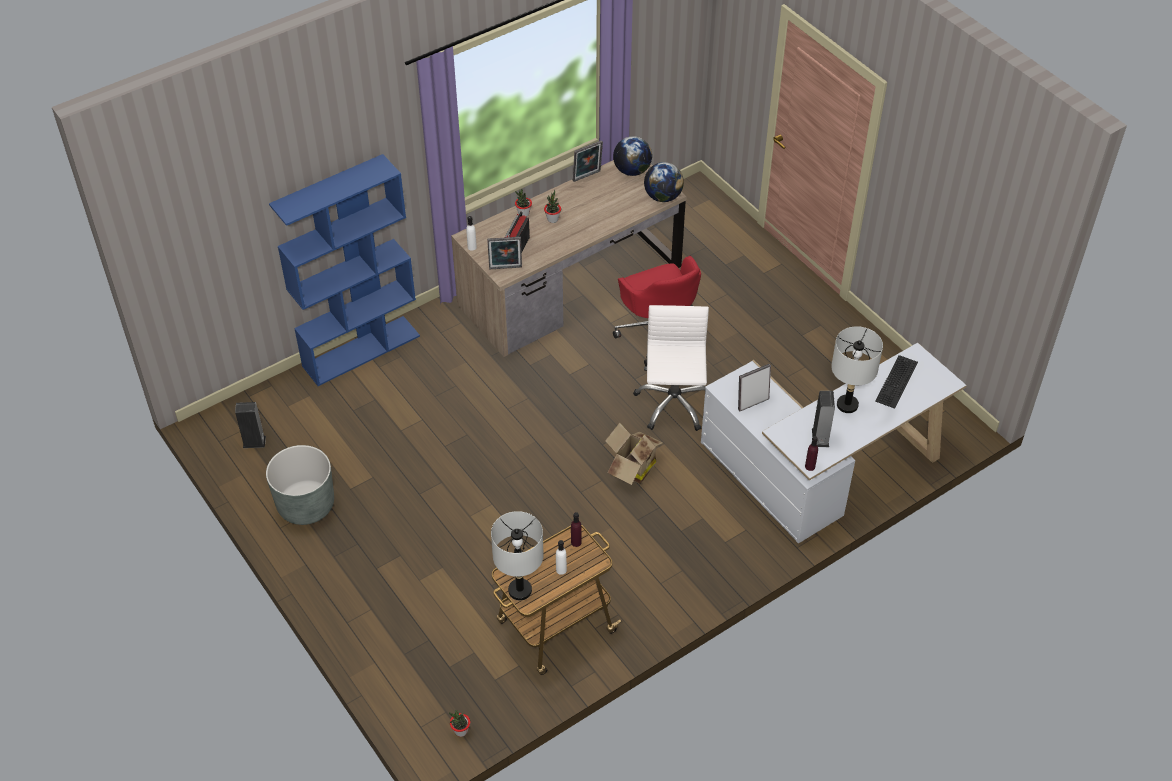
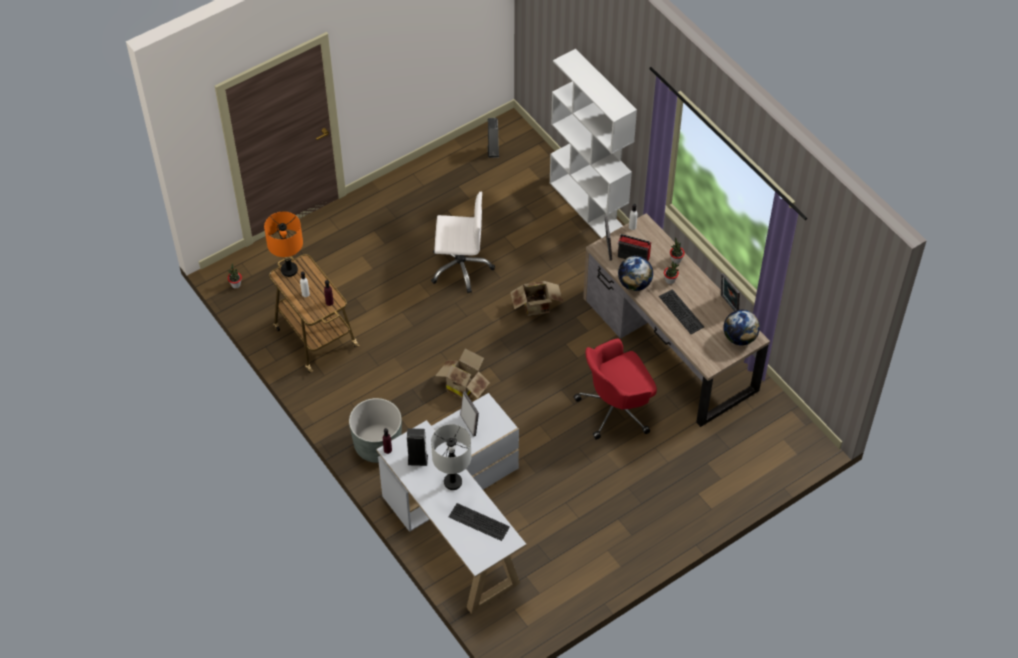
camera: 90 degrees right, 5 degrees up
grey planter [266,445,334,525] -> grey planter moved to [349,398,402,463]
blue bookcase [269,154,420,386] -> white bookcase [550,49,637,238]
grey table lamp [491,511,544,600] -> orange table lamp [264,212,303,277]
white office chair [633,305,709,431] -> white office chair moved to [431,191,495,293]
globe [644,162,684,202] -> globe moved to [618,256,653,291]
none -> cardboard box [510,281,563,316]
none -> keyboard [659,289,704,334]

